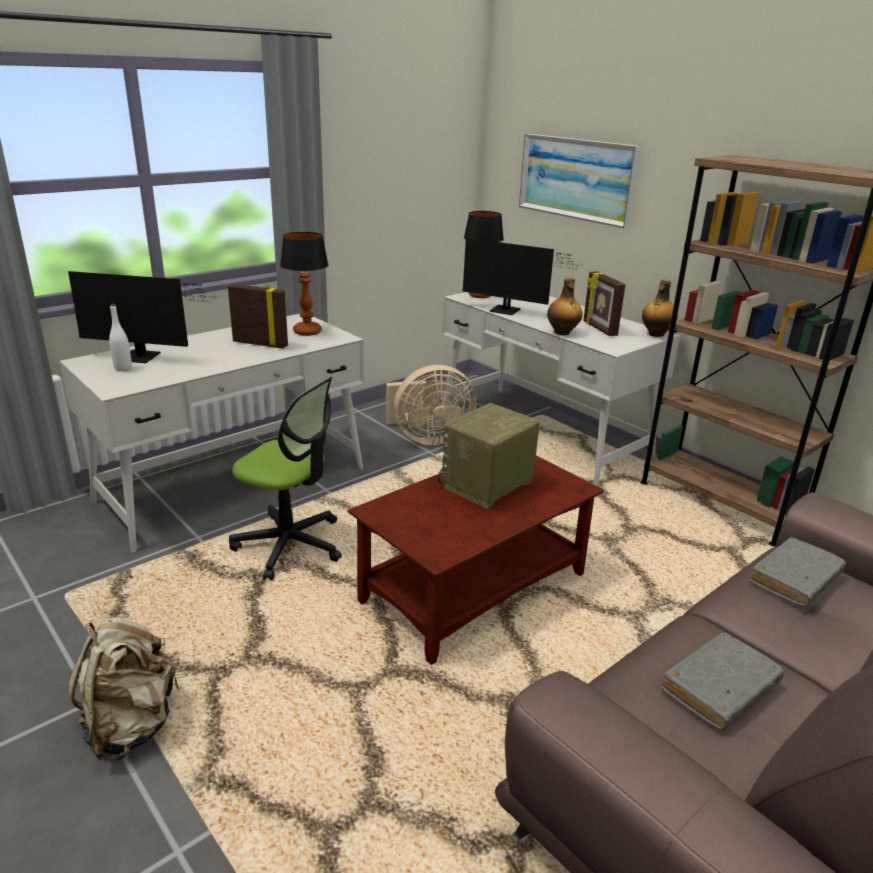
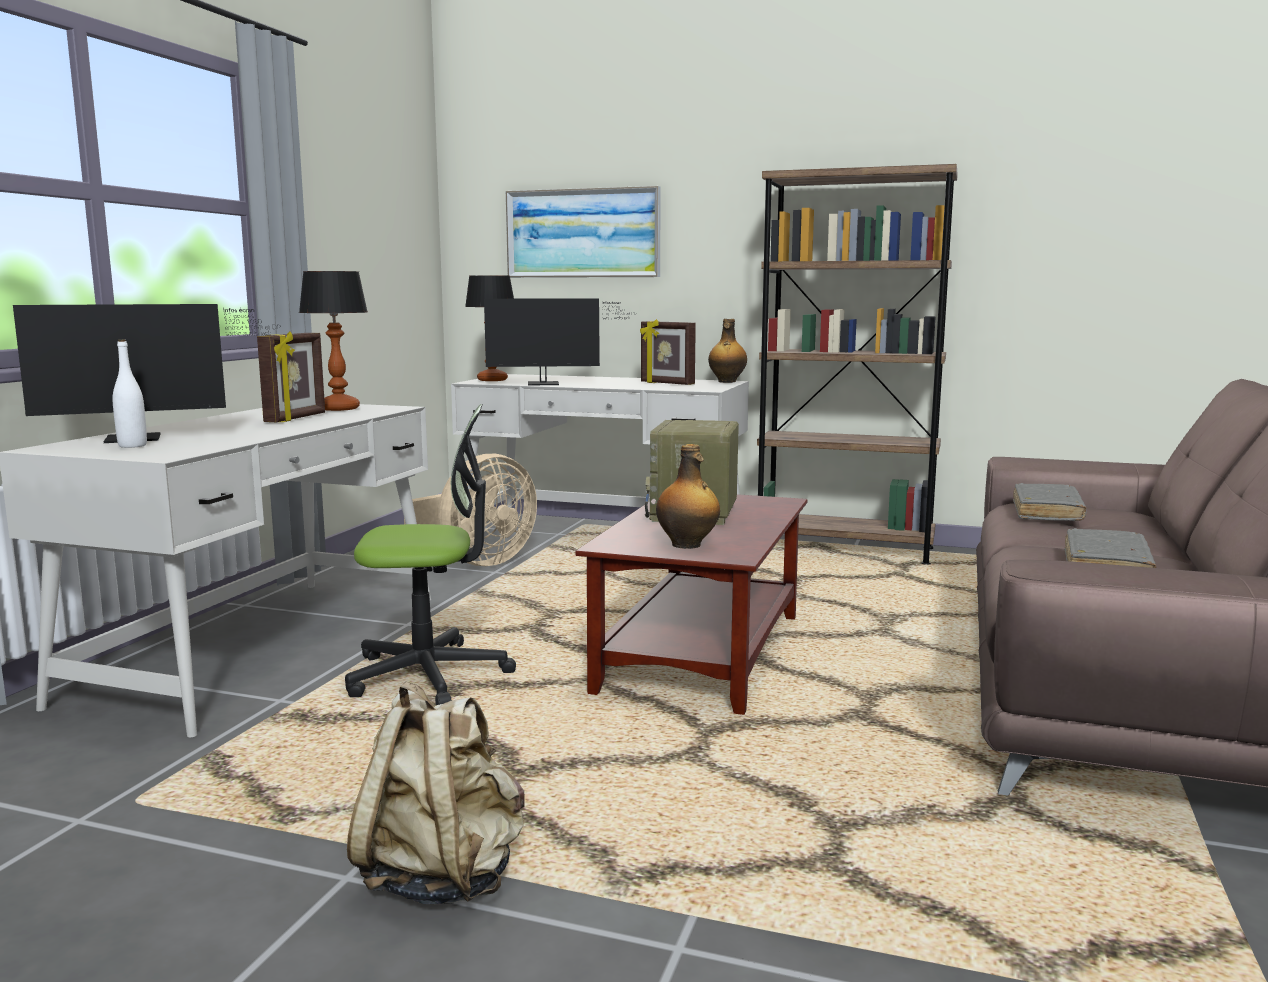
camera: 30 degrees left, 15 degrees down
picture frame [228,284,288,349] -> picture frame turned 120 degrees clockwise [257,331,325,422]
bottle [547,278,583,335] -> bottle moved to [656,444,720,549]

